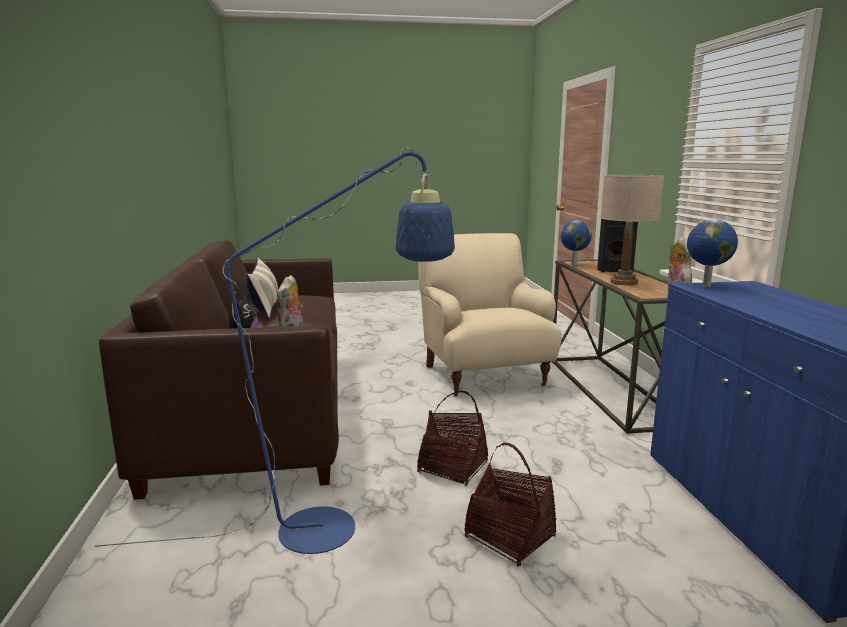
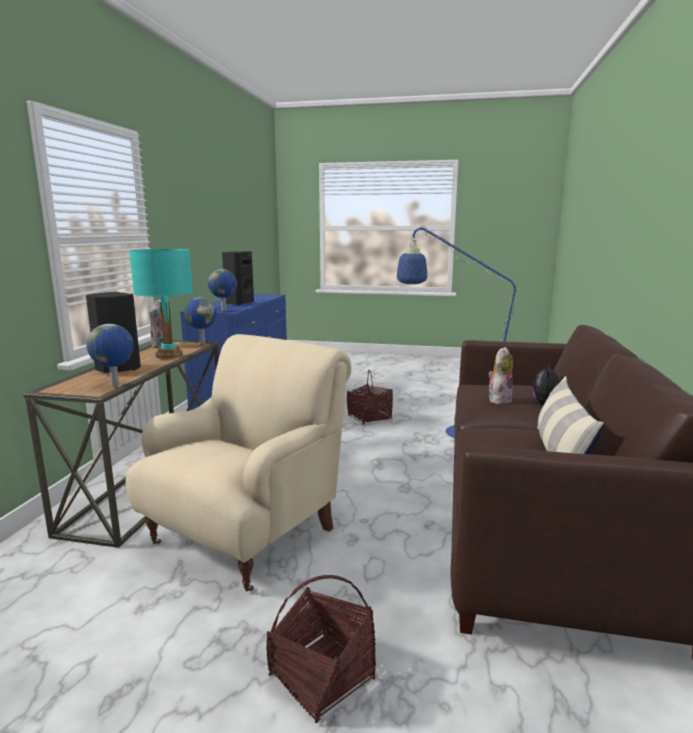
camera: 160 degrees left, 0 degrees up
basket [417,391,488,486] -> basket moved to [266,575,376,723]
beige armchair [418,233,561,397] -> beige armchair turned 150 degrees counterclockwise [126,334,351,592]
beige table lamp [600,175,664,285] -> turquoise table lamp [129,249,193,359]
none -> globe [184,297,217,344]
none -> black speaker [222,251,254,305]

